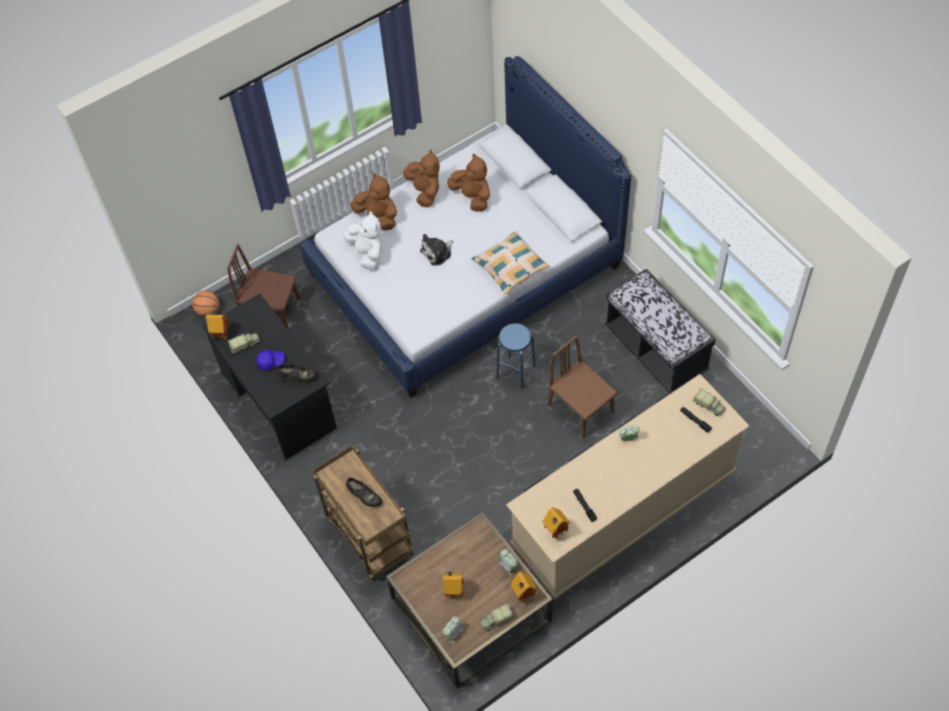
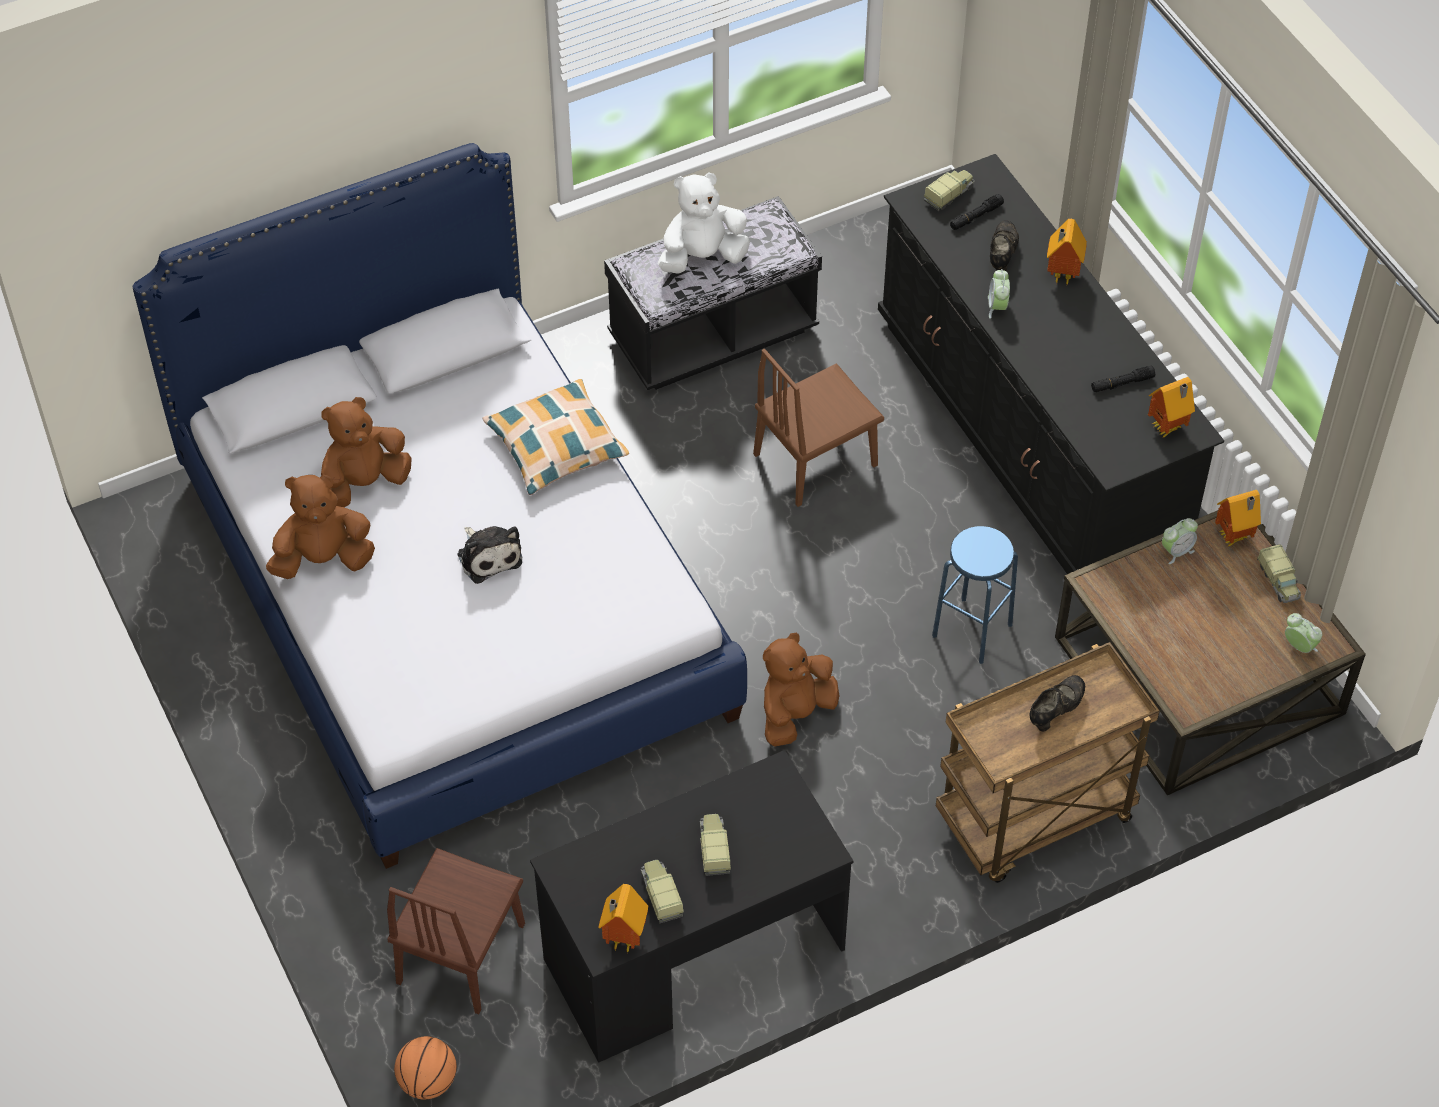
camera: 85 degrees left, 5 degrees down
blue cap [256,350,285,371] -> toy truck [700,814,731,876]
black shoe [278,364,318,383] -> black shoe moved to [990,220,1019,271]
white plush toy [343,211,381,270] -> white plush toy moved to [658,172,750,274]
brown plush toy [351,173,397,230] -> brown plush toy moved to [763,633,839,747]
toy house [443,572,464,598] -> toy house moved to [1047,219,1087,284]
blue stool [497,323,536,389] -> blue stool moved to [932,526,1018,664]
beige dresser [506,374,750,600] -> black dresser [878,154,1224,574]

